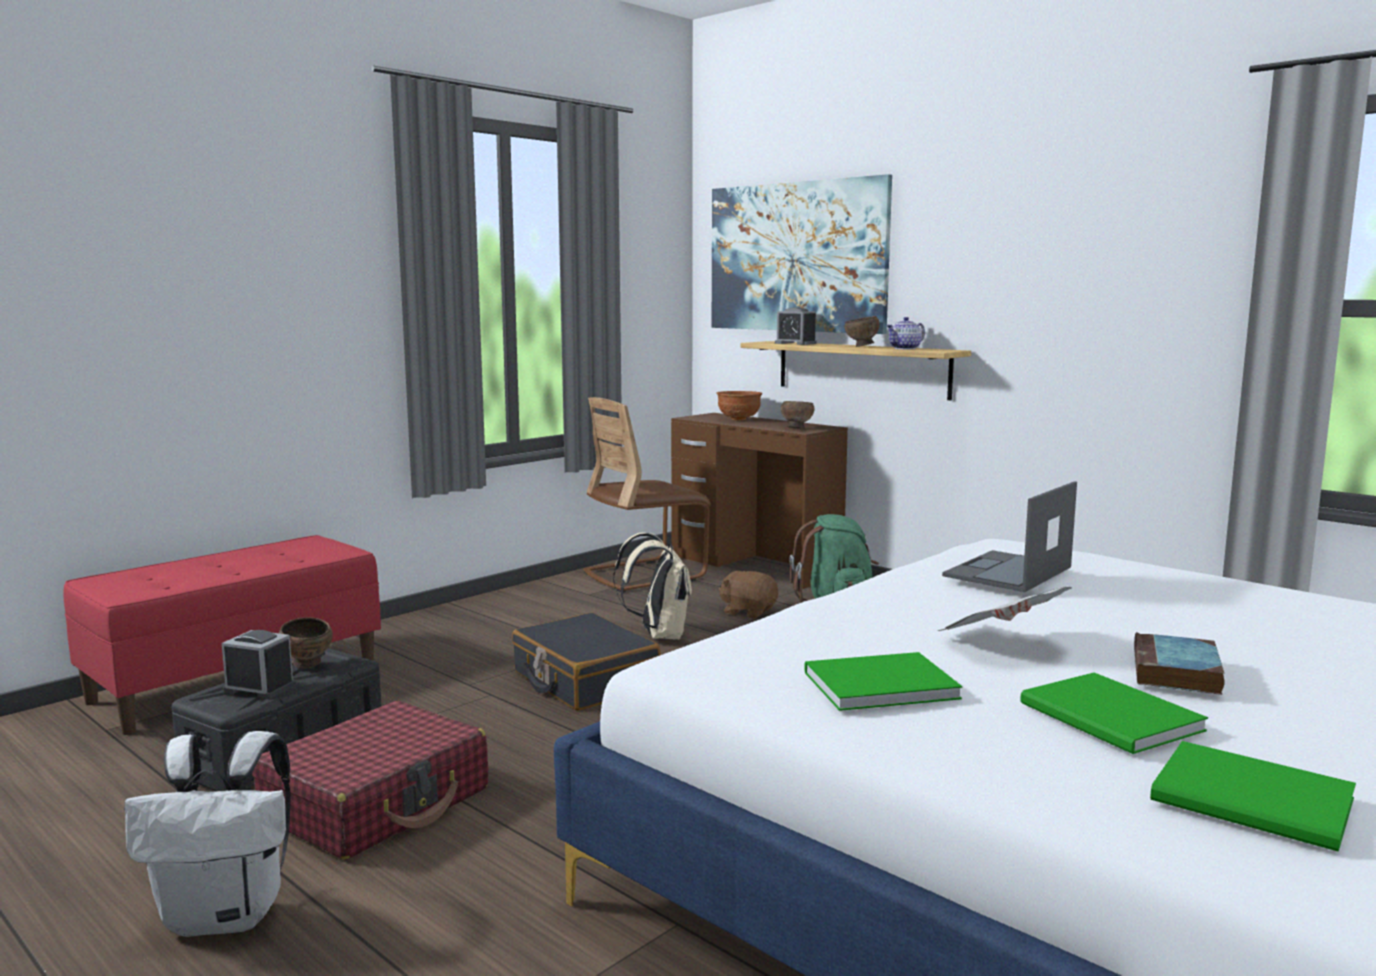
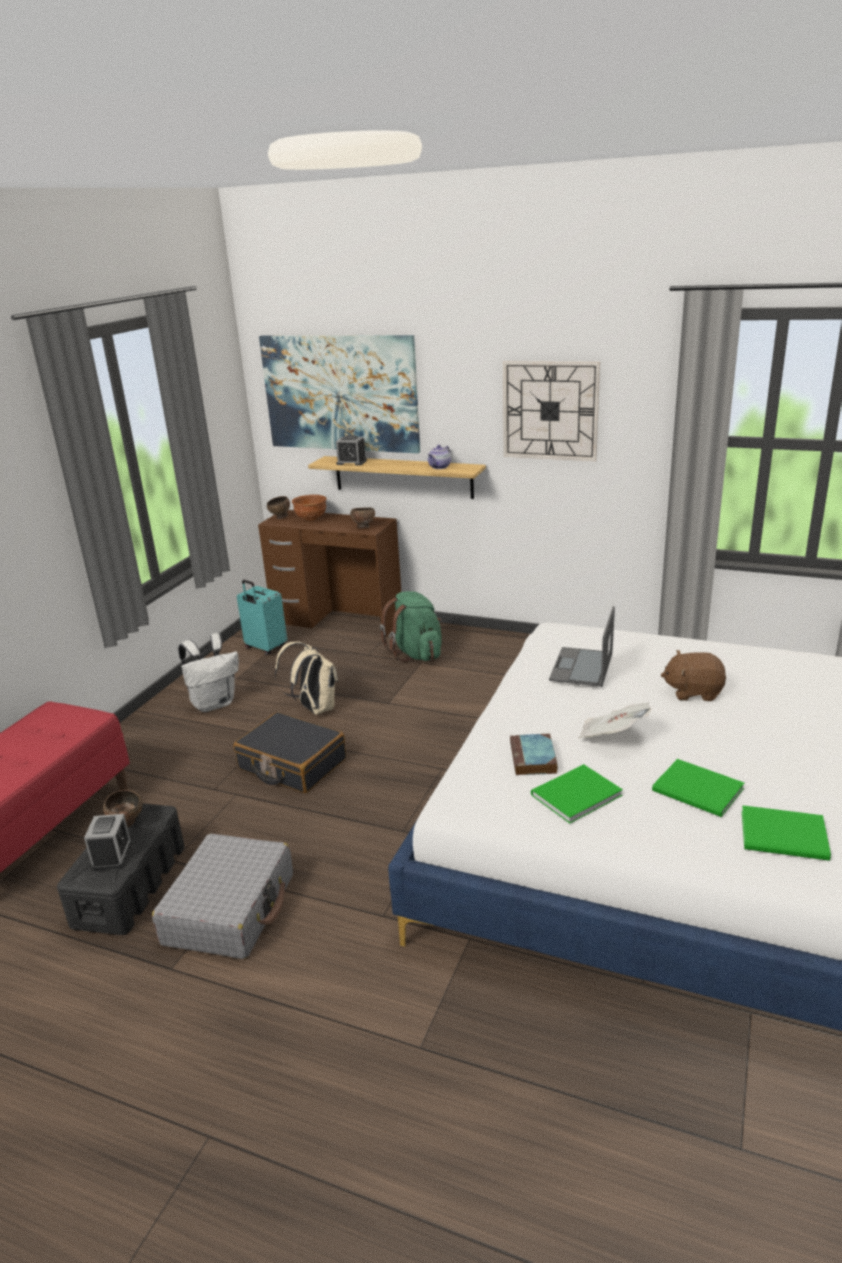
camera: 20 degrees left, 15 degrees up
white backpack [124,731,291,937] -> white backpack moved to [178,633,239,712]
alarm clock [222,630,296,699] -> alarm clock turned 90 degrees clockwise [84,814,132,870]
red suitcase [252,701,488,859] -> grey suitcase [152,833,293,959]
brown chair [583,397,711,593] -> turquoise suitcase [237,580,287,655]
brown plush toy [719,570,778,619] -> brown plush toy moved to [661,650,726,701]
brown bowl [844,316,879,347] -> brown bowl moved to [267,496,290,519]
book [1134,632,1225,695] -> book moved to [510,734,558,775]
none -> wall clock [503,361,600,461]

